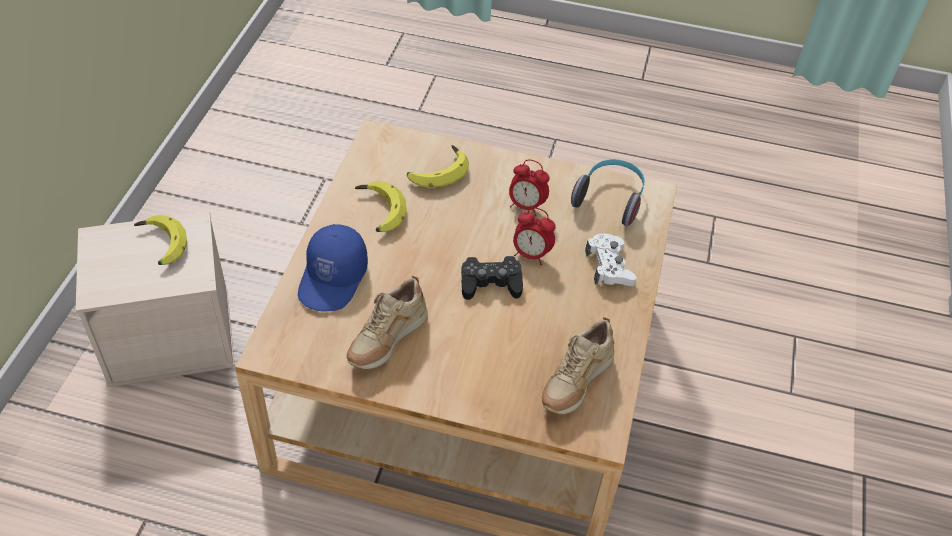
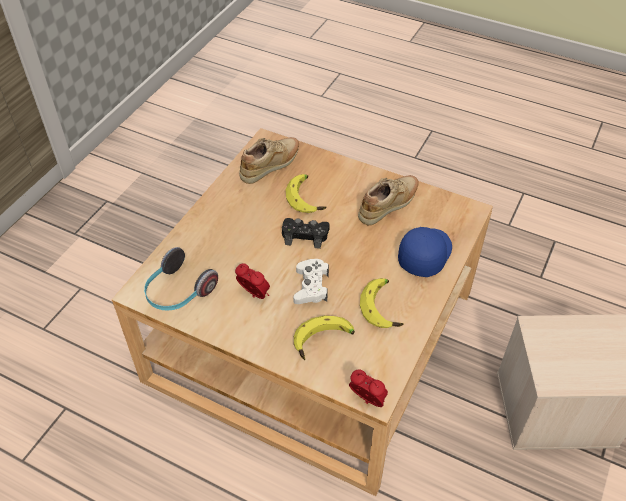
camera: 165 degrees left, 0 degrees up
banana [134,215,187,265] -> banana moved to [286,174,327,213]
alarm clock [513,207,556,265] -> alarm clock moved to [349,369,388,407]
white game controller [585,234,637,286] -> white game controller moved to [293,259,329,304]

